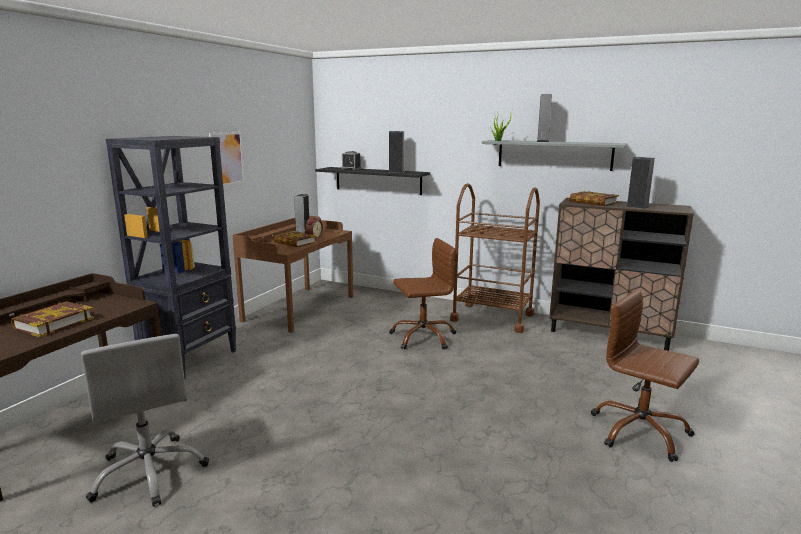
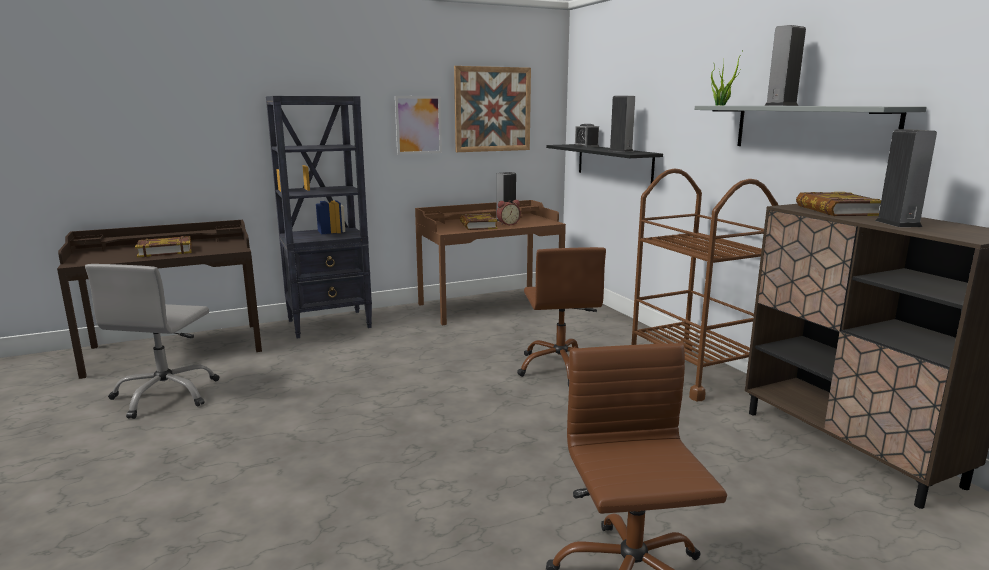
camera: 40 degrees right, 0 degrees up
brown office chair [389,238,456,350] -> brown office chair turned 60 degrees clockwise [517,247,606,387]
none -> picture [454,66,531,152]

